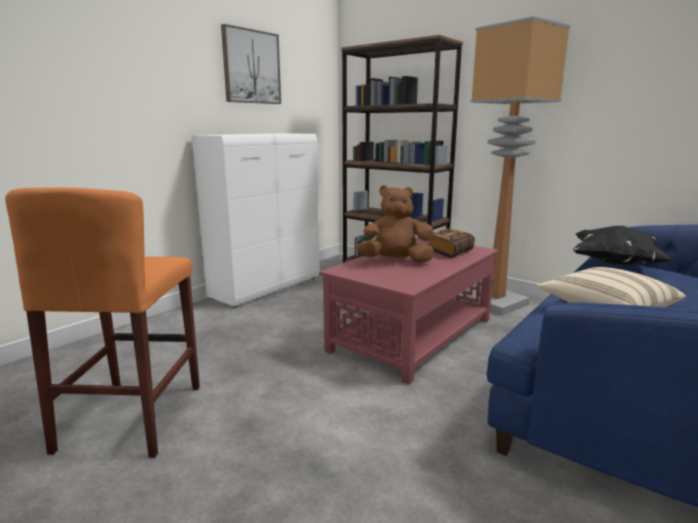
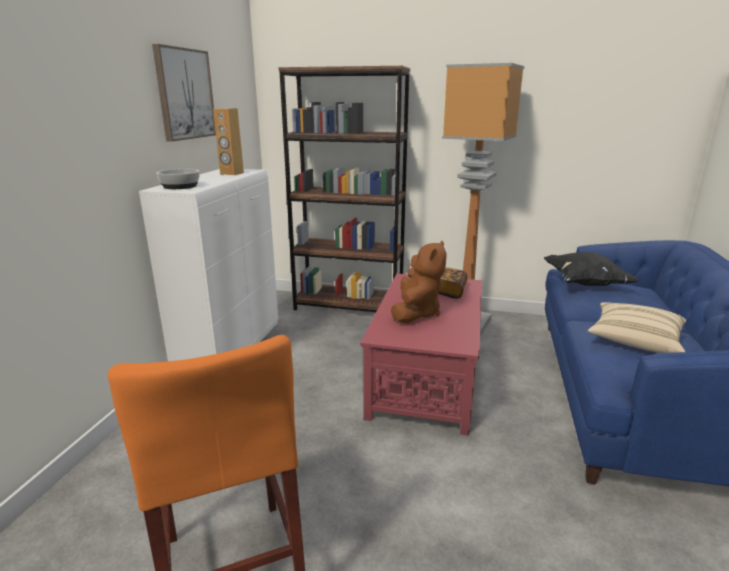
camera: 25 degrees left, 5 degrees up
brown plush toy [357,185,434,263] -> brown plush toy turned 135 degrees clockwise [391,241,447,323]
none -> bowl [156,169,200,189]
none -> brown speaker [213,108,244,175]

